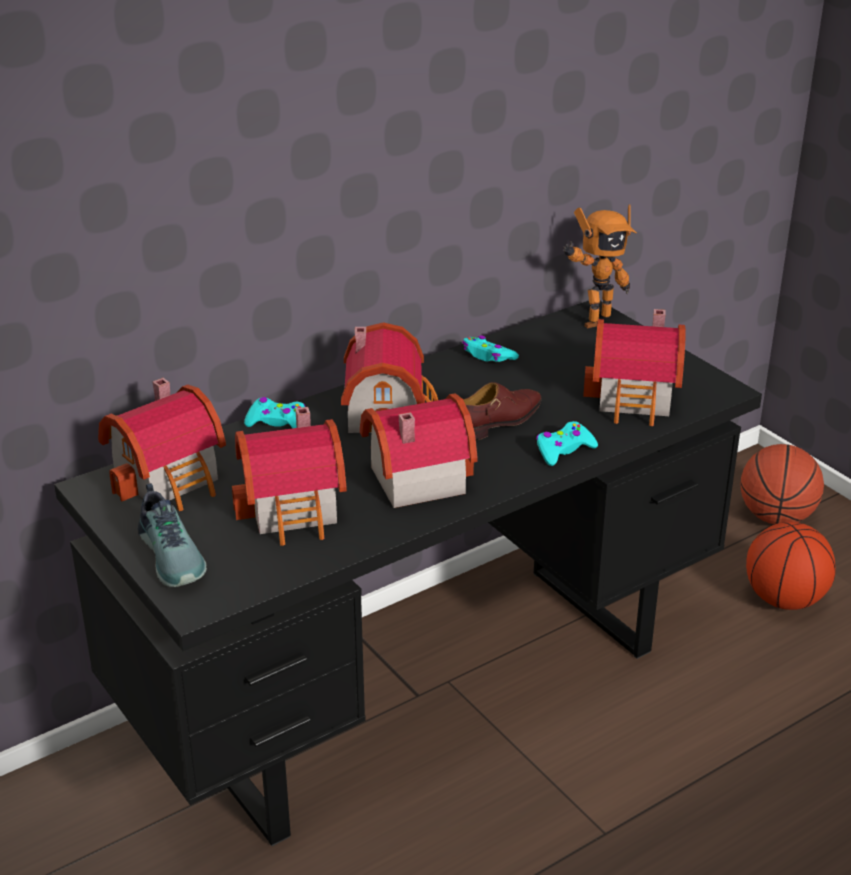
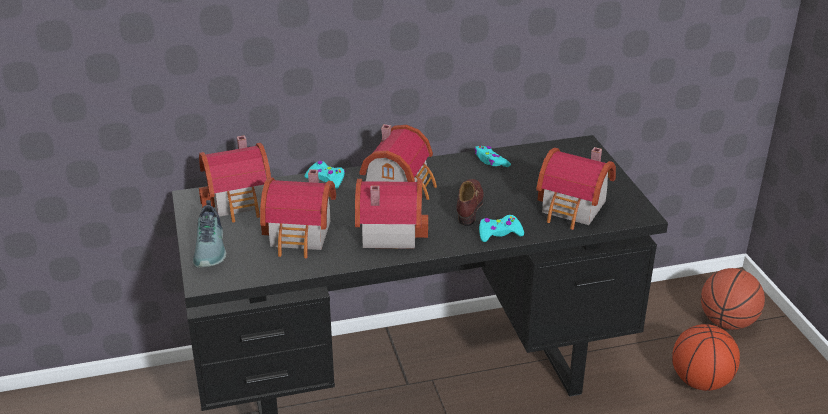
camera: 20 degrees right, 0 degrees up
brown shoe [463,382,542,440] -> brown shoe turned 60 degrees counterclockwise [456,179,483,226]
toy robot [563,205,637,329] -> none

